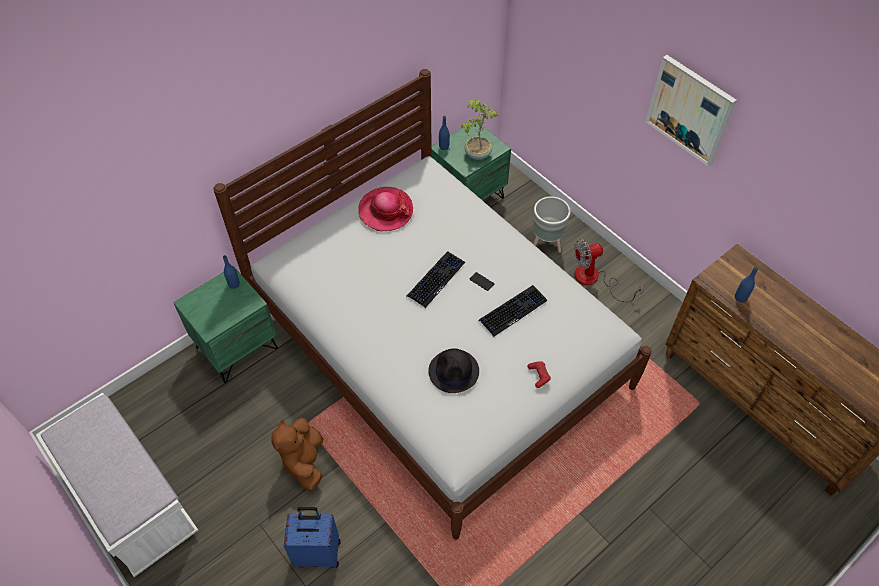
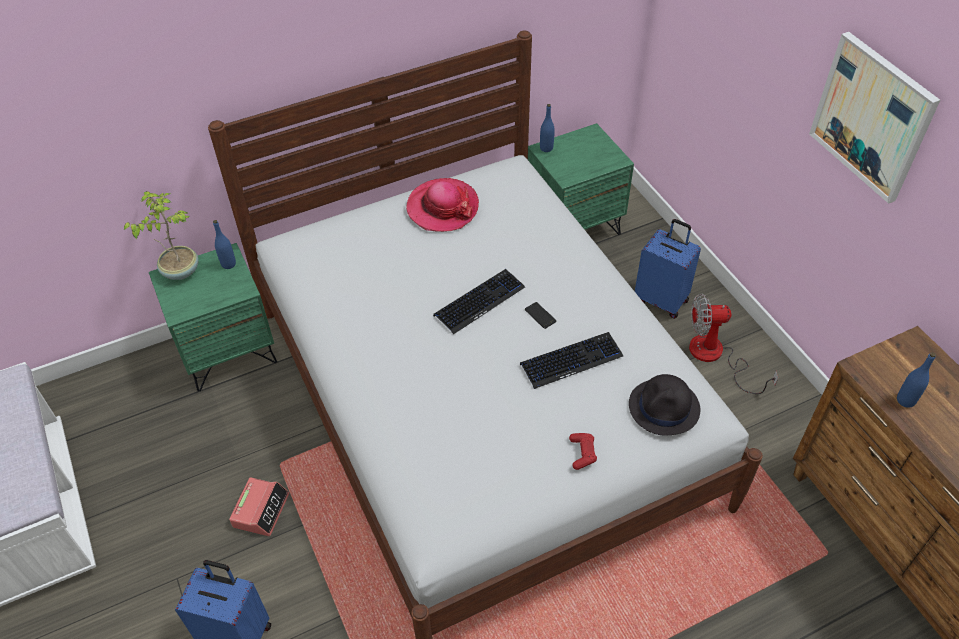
camera: 15 degrees right, 5 degrees down
brown plush toy [271,418,323,490] -> alarm clock [229,477,289,536]
black hat [428,348,479,393] -> black hat moved to [629,374,700,435]
potted plant [461,100,498,160] -> potted plant moved to [124,191,199,280]
grey planter [533,196,571,253] -> blue suitcase [635,219,701,319]

